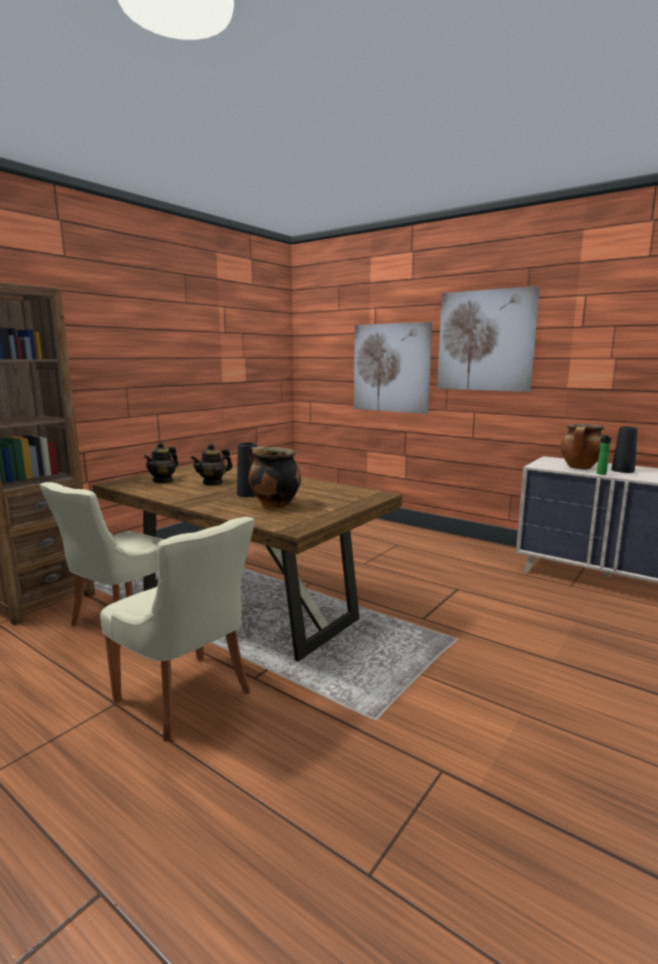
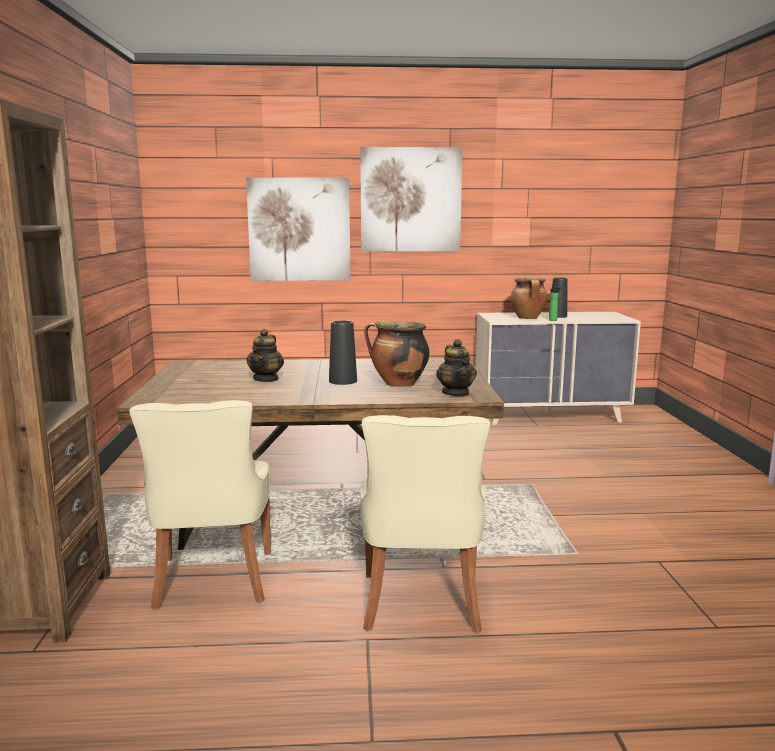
camera: 40 degrees left, 0 degrees up
beige chair [100,517,255,741] -> beige chair turned 90 degrees clockwise [360,415,490,633]
teapot [144,442,178,483] -> teapot moved to [436,339,477,396]

